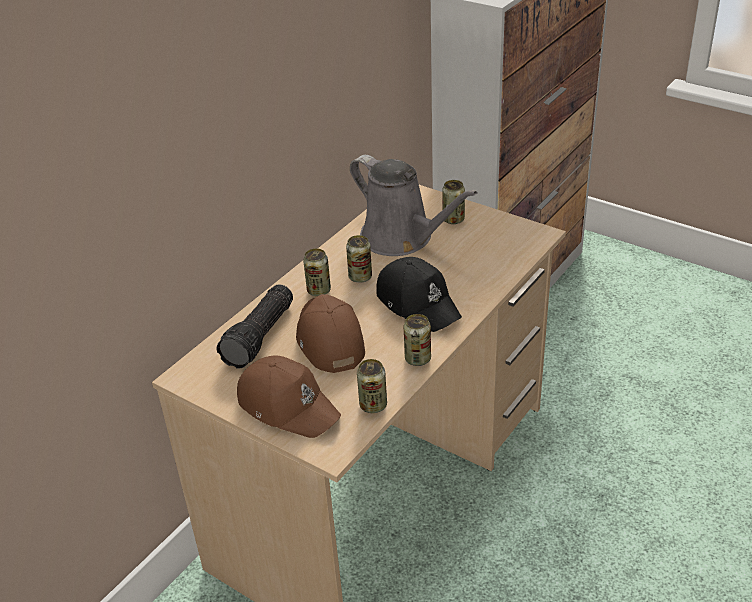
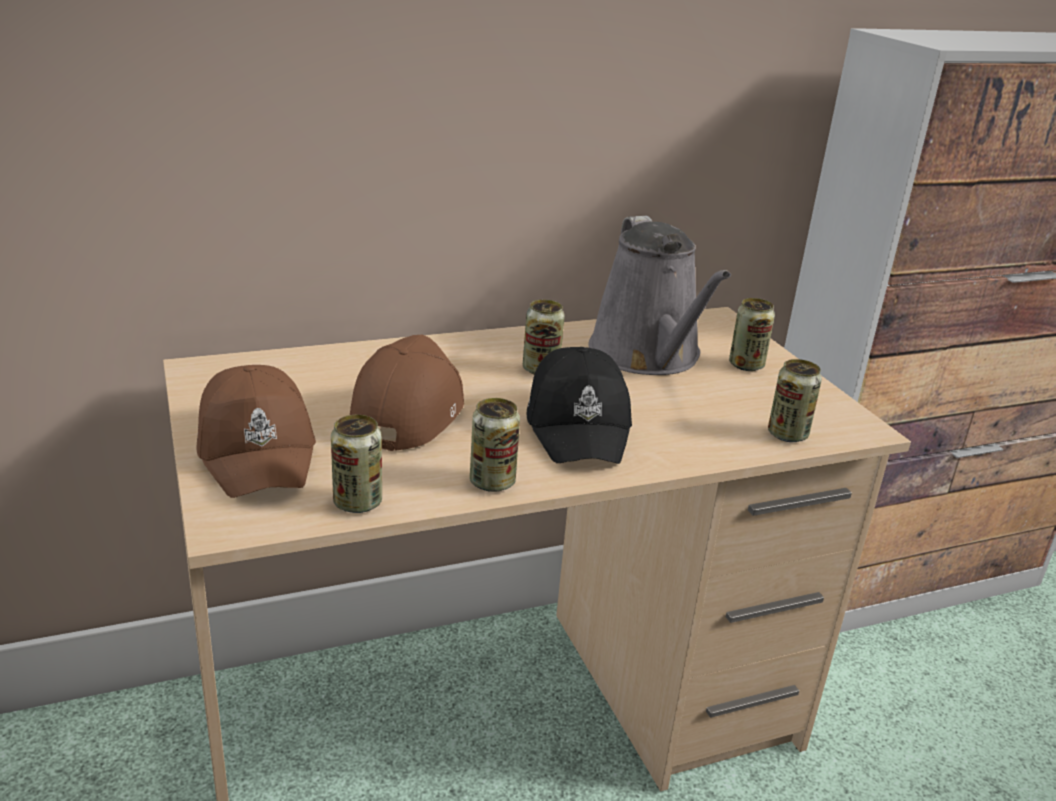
camera: 30 degrees right, 10 degrees down
flashlight [217,284,293,369] -> none
can [303,248,331,296] -> can moved to [768,359,822,442]

